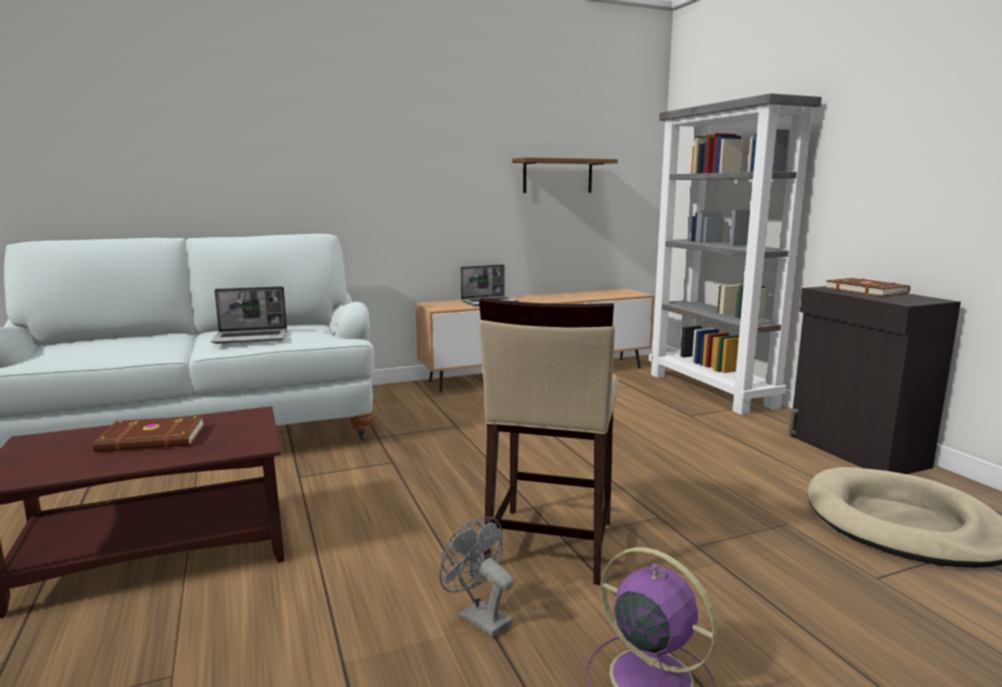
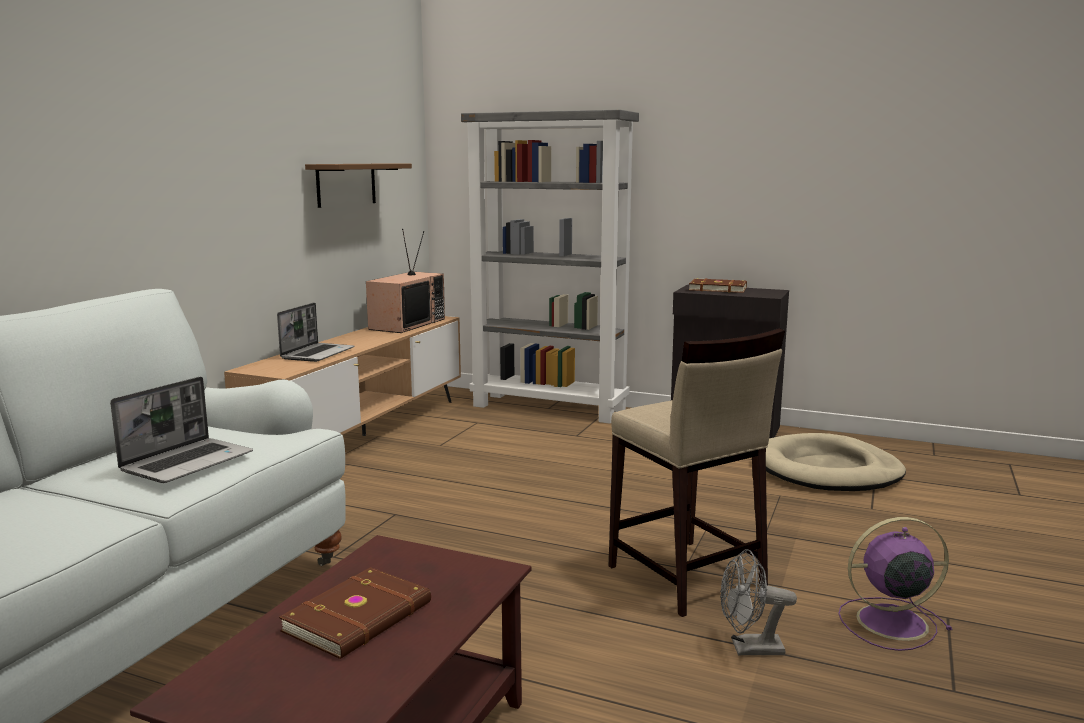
camera: 45 degrees left, 0 degrees up
none -> television [366,229,445,333]

